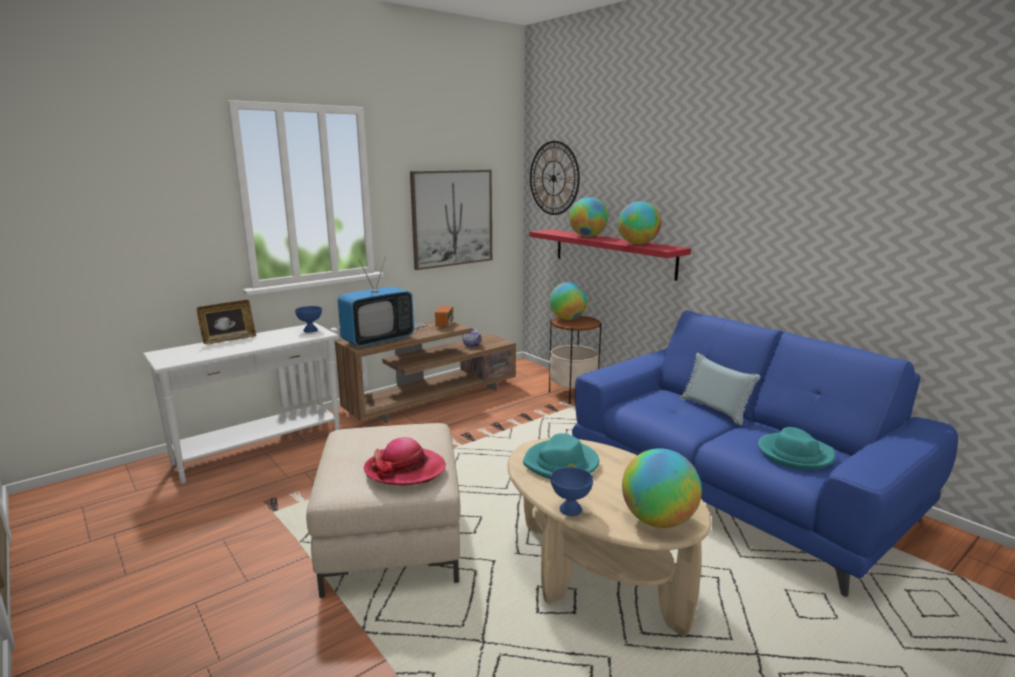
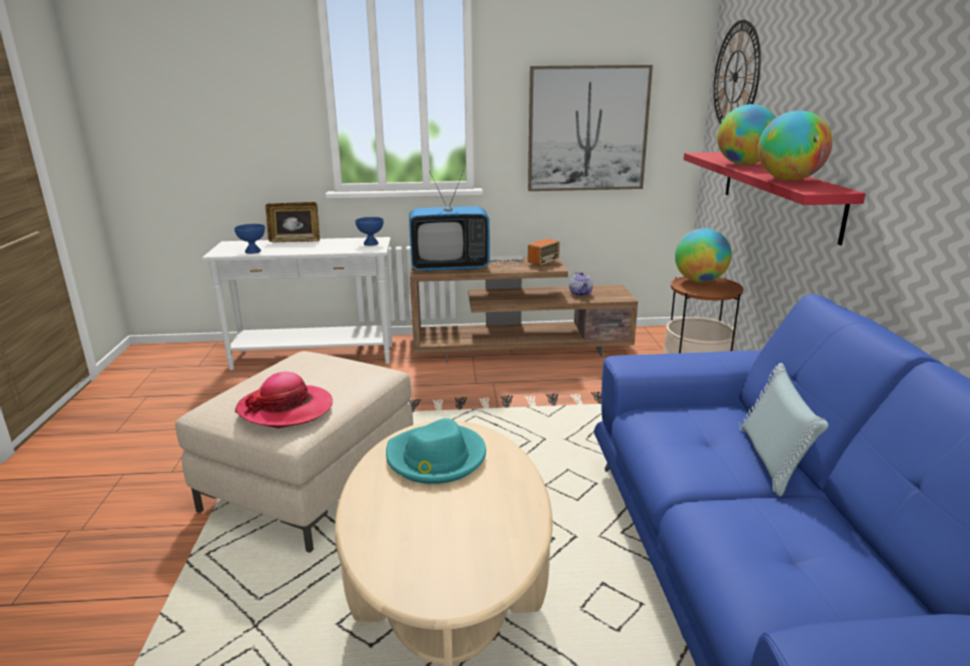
camera: 35 degrees right, 5 degrees up
blue bowl [551,467,593,516] -> blue bowl moved to [234,224,265,254]
globe [622,448,702,528] -> none
turquoise hat [758,427,835,470] -> none

